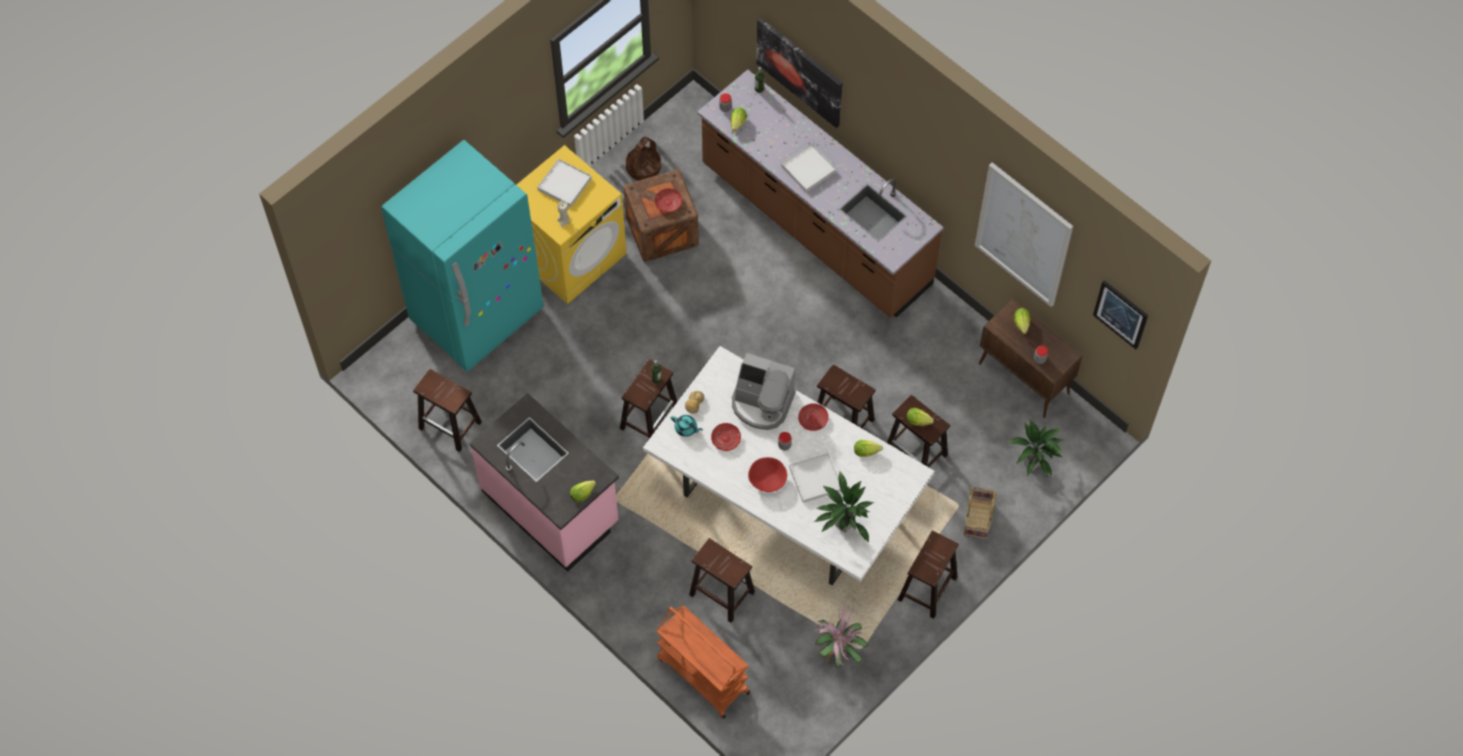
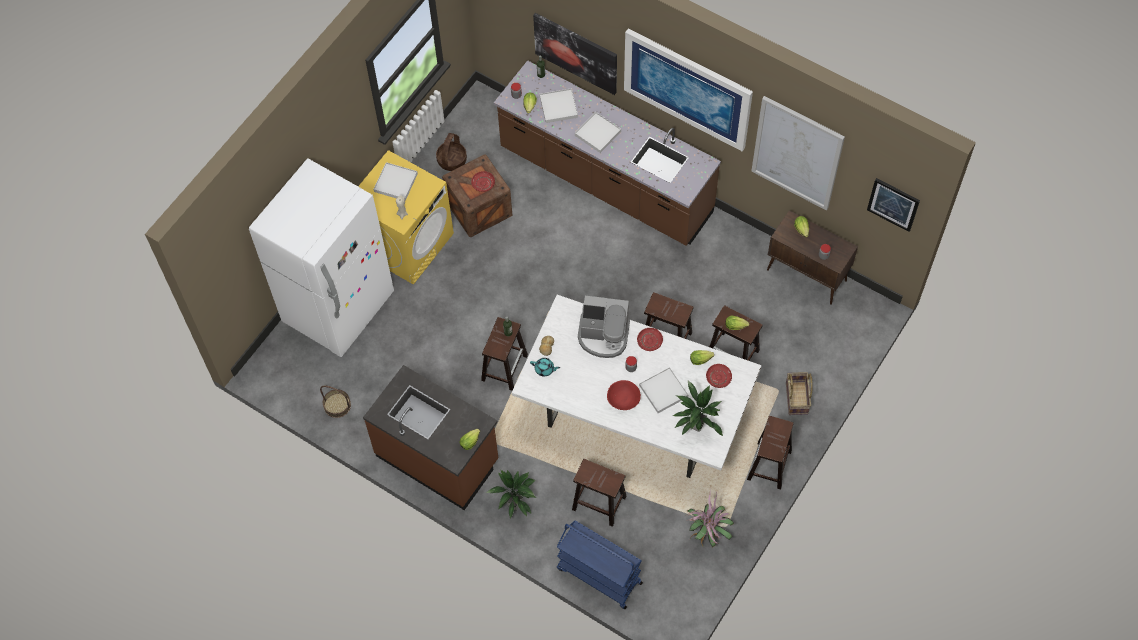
camera: 10 degrees left, 0 degrees up
turquoise fridge [381,140,544,372] -> white fridge [249,159,394,357]
brown stool [413,369,482,452] -> basket [320,386,351,418]
pink counter [469,393,619,572] -> brown counter [363,365,498,510]
orange cart [657,606,750,719] -> blue cart [557,521,643,609]
red plate [711,423,741,451] -> red plate moved to [706,364,732,388]
potted plant [1008,418,1064,477] -> potted plant moved to [486,470,536,519]
none -> white tray [540,88,578,123]
none -> picture [624,29,753,151]

